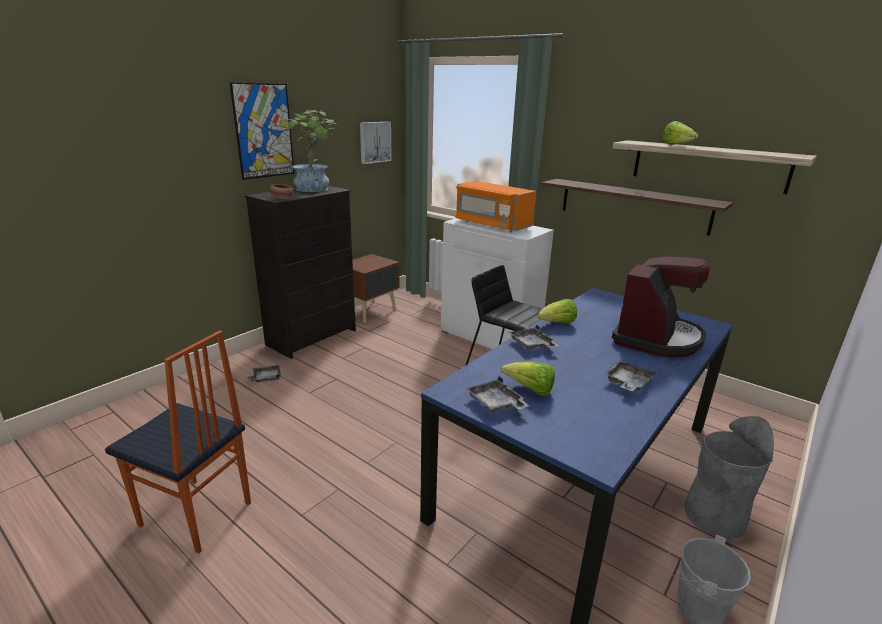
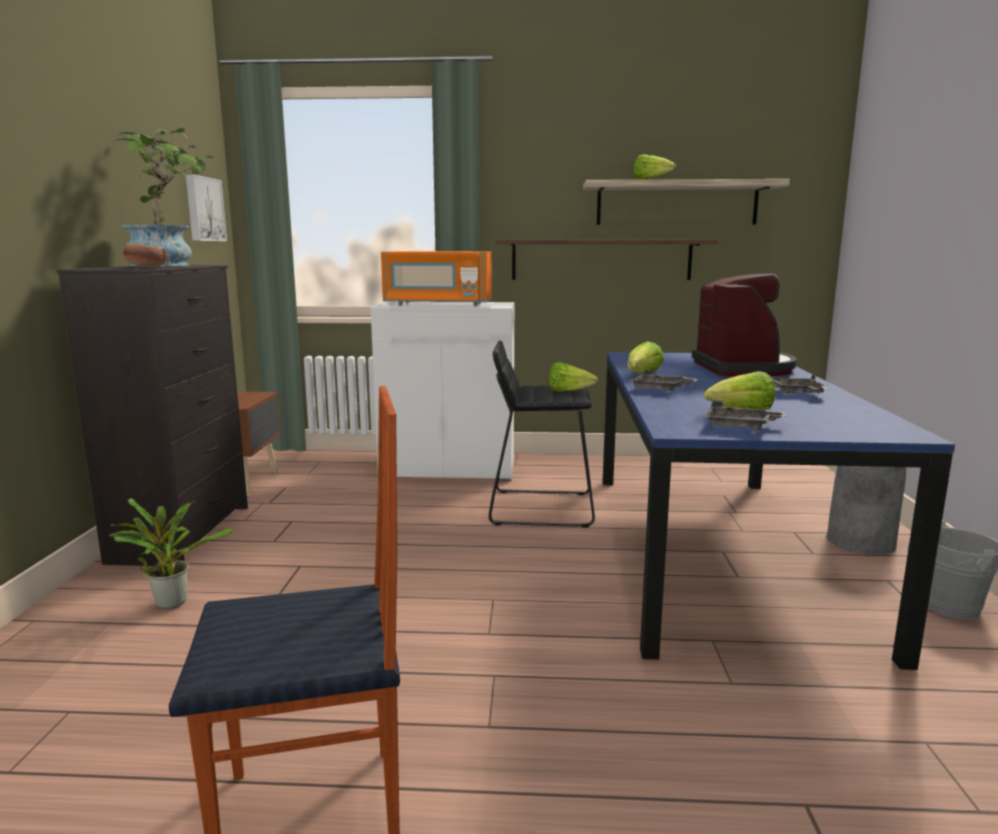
camera: 35 degrees left, 10 degrees down
picture [230,83,295,180] -> none
grey tray [246,365,281,383] -> potted plant [108,498,233,609]
none -> lettuce [549,362,598,392]

